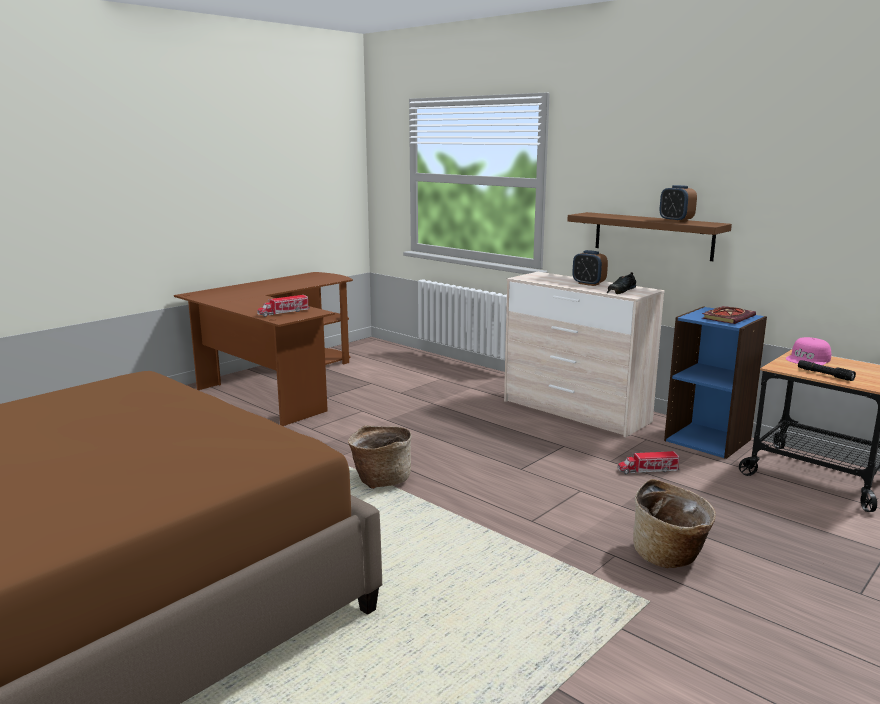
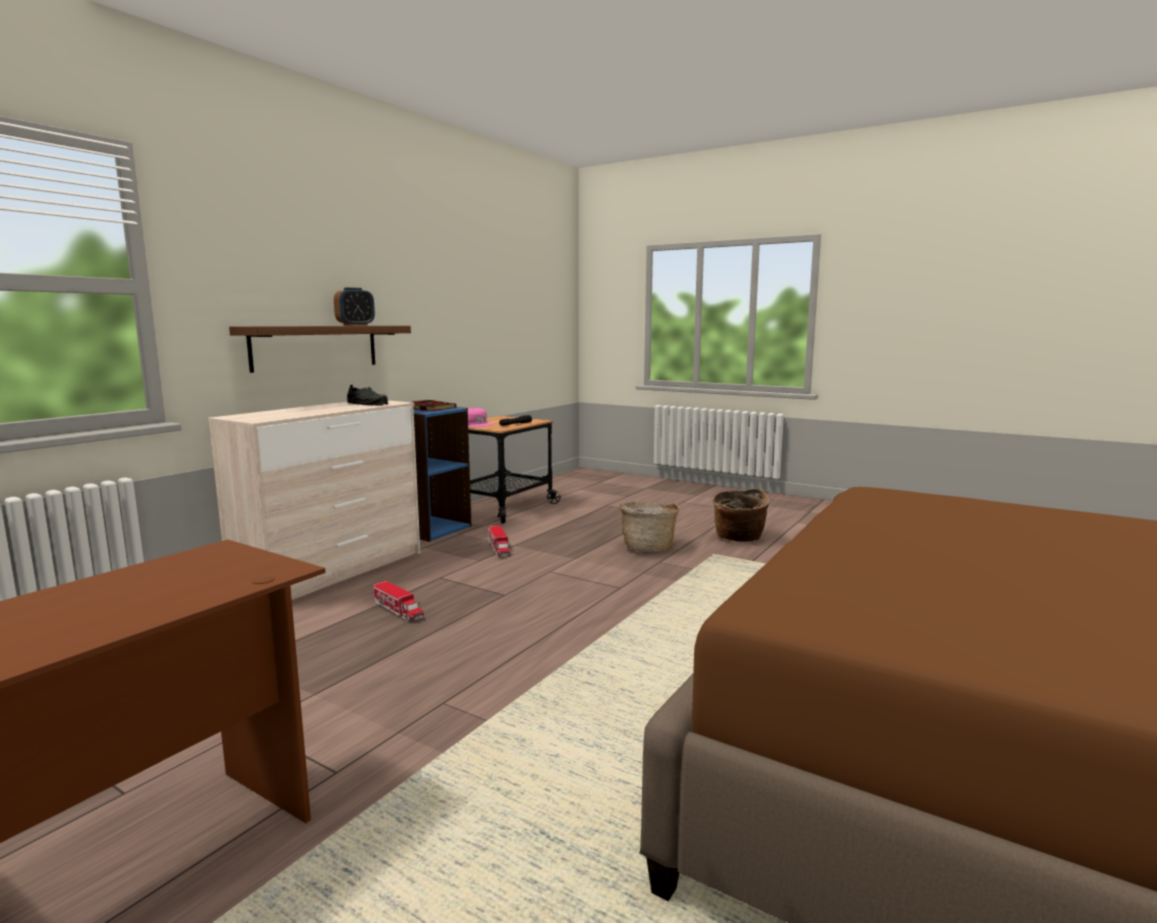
camera: 100 degrees left, 5 degrees down
toy truck [257,295,310,317] -> toy truck moved to [373,581,424,622]
basket [348,425,412,489] -> basket moved to [713,488,770,542]
alarm clock [572,250,608,286] -> none

